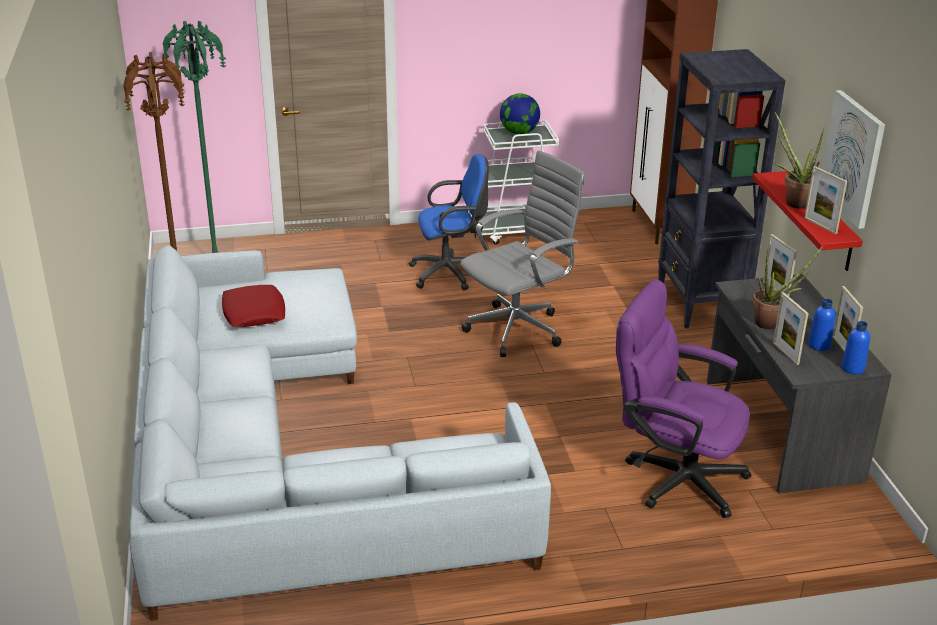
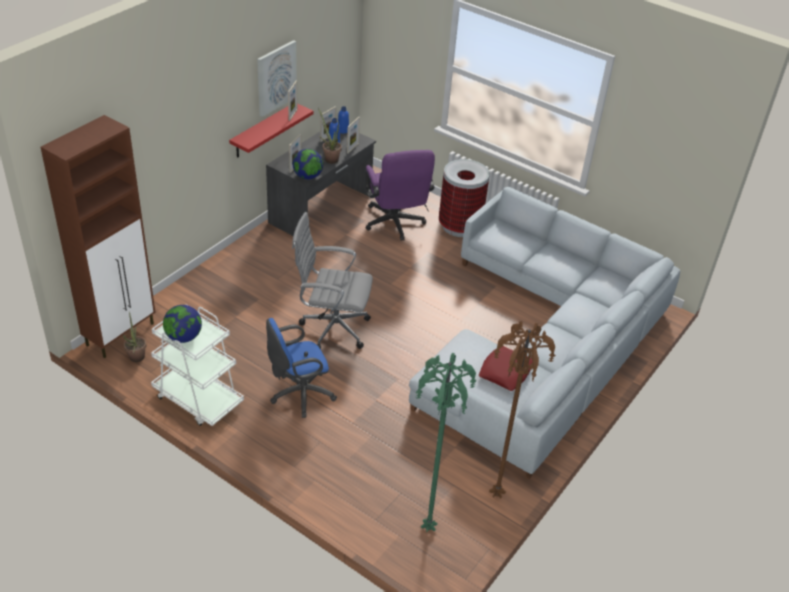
camera: 135 degrees left, 10 degrees up
blue office chair [408,154,489,290] -> blue office chair turned 60 degrees counterclockwise [266,318,337,418]
black bookcase [658,49,785,329] -> none
potted plant [775,112,825,209] -> potted plant moved to [123,312,146,362]
none -> globe [293,149,323,179]
none -> trash can [439,159,490,237]

